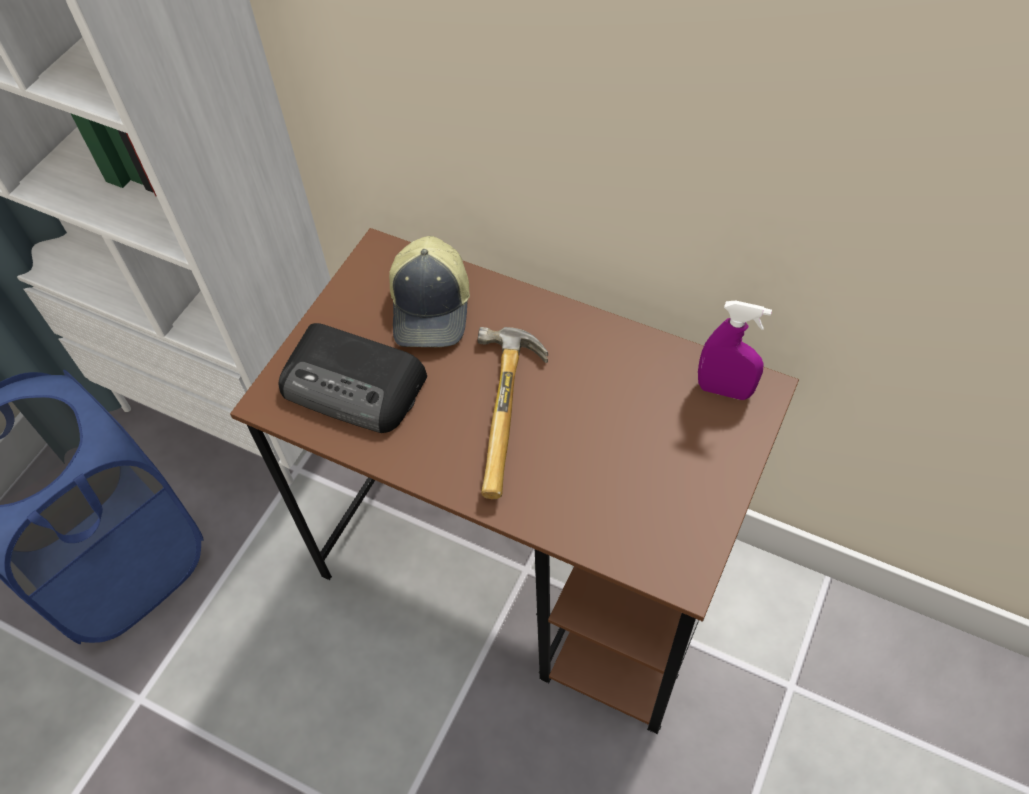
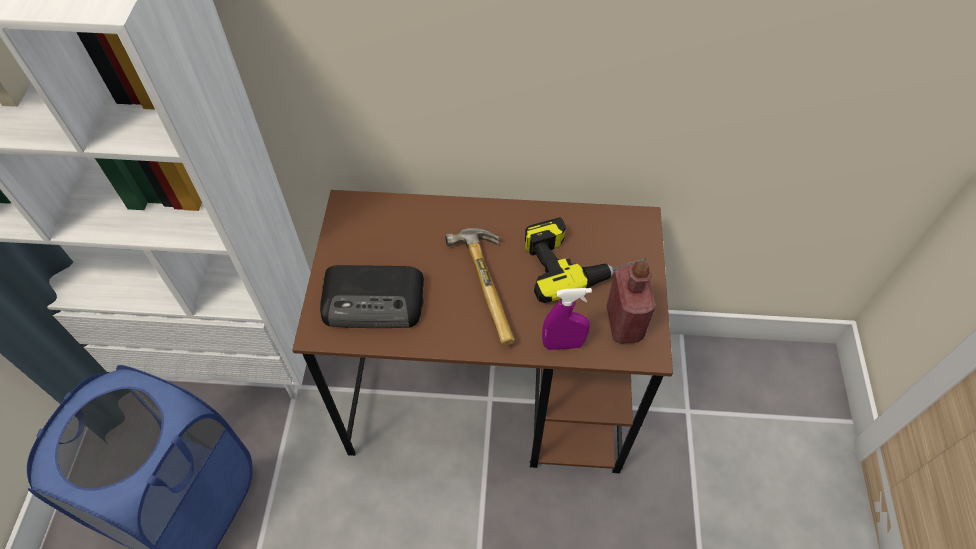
camera: 25 degrees left, 0 degrees up
cap [389,236,470,347] -> none
purple spray bottle [698,301,772,400] -> purple spray bottle moved to [542,288,592,350]
none -> power drill [525,217,647,303]
none -> red bottle [606,261,656,344]

